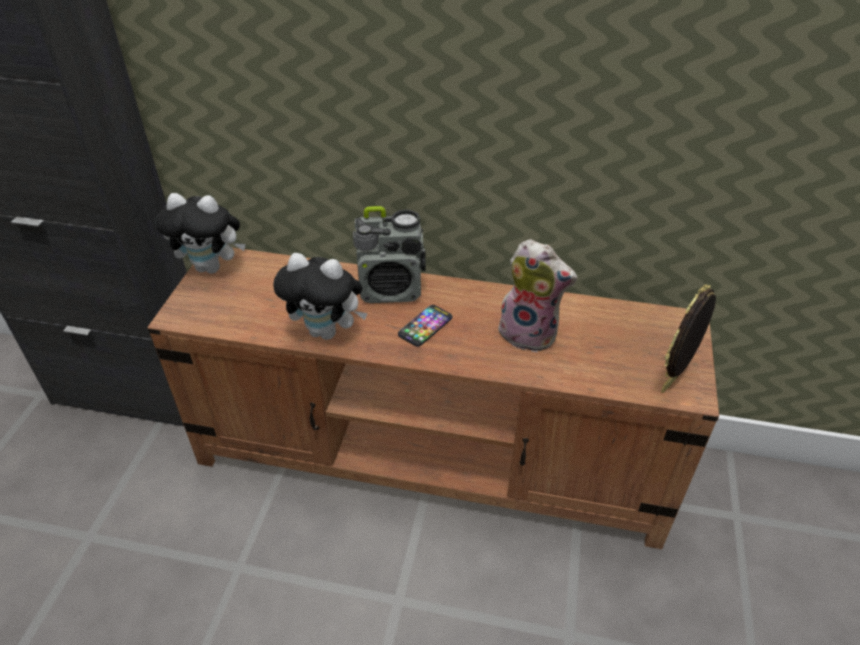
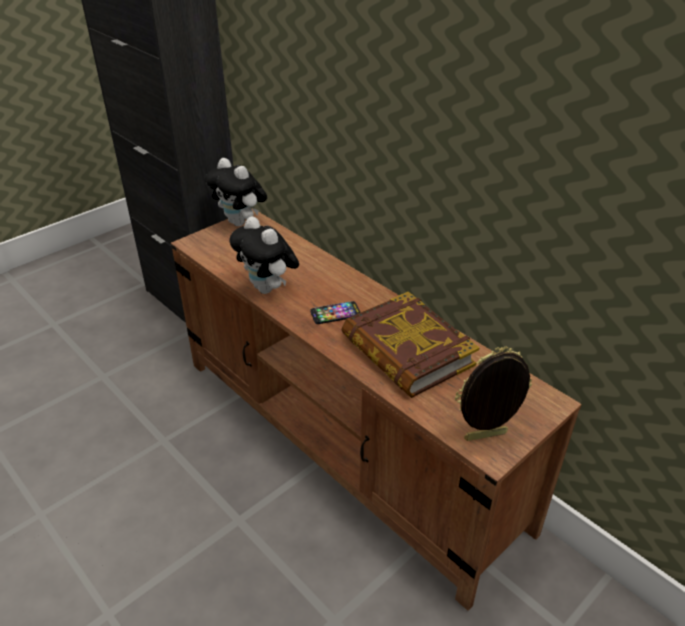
camera: 35 degrees right, 5 degrees down
radio [353,206,426,303] -> none
plush toy [498,239,577,353] -> book [342,292,480,398]

